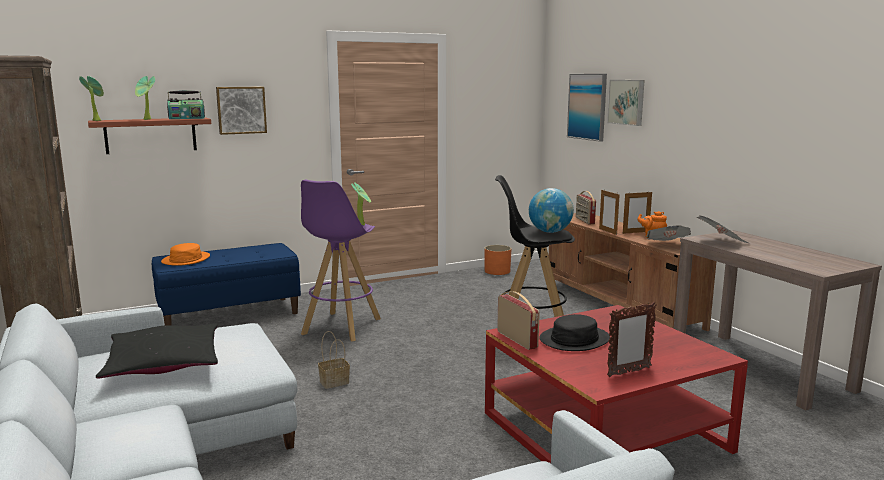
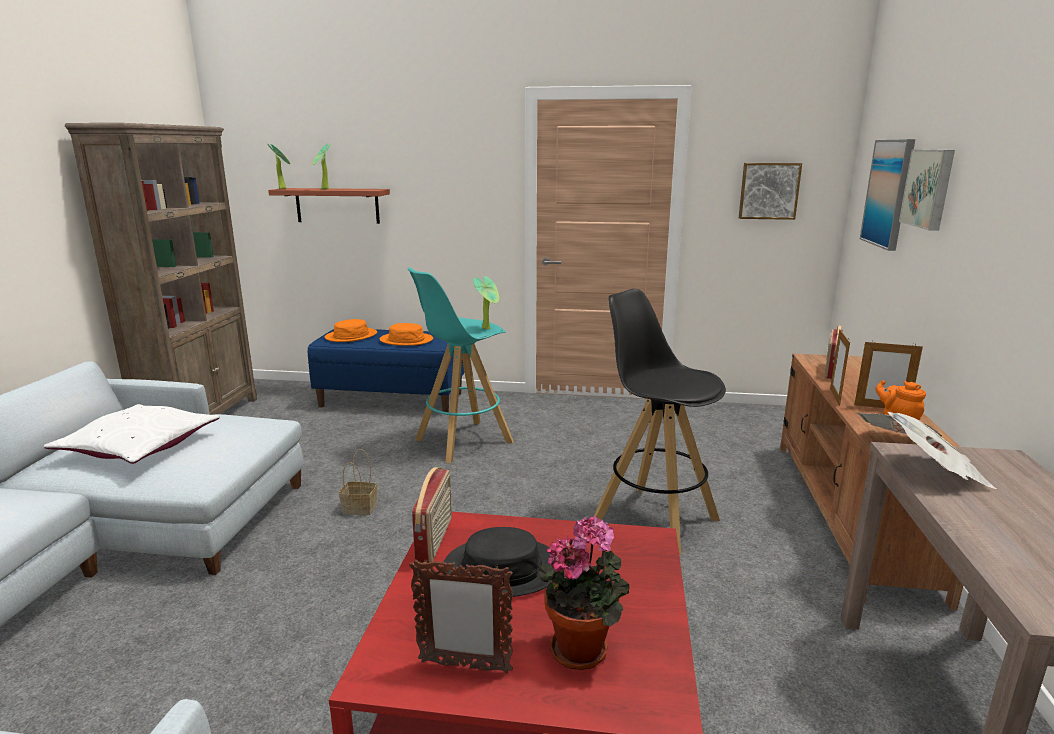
camera: 35 degrees right, 5 degrees up
black pillow [96,324,218,379] -> white pillow [44,404,220,464]
radio [167,90,205,119] -> none
picture [216,87,267,135] -> picture moved to [739,163,802,220]
purple stool [301,180,381,342] -> turquoise stool [407,267,514,463]
orange planter [484,245,511,275] -> none
globe [529,188,574,233] -> none
none -> orange hat [379,323,433,346]
none -> potted plant [537,516,629,670]

